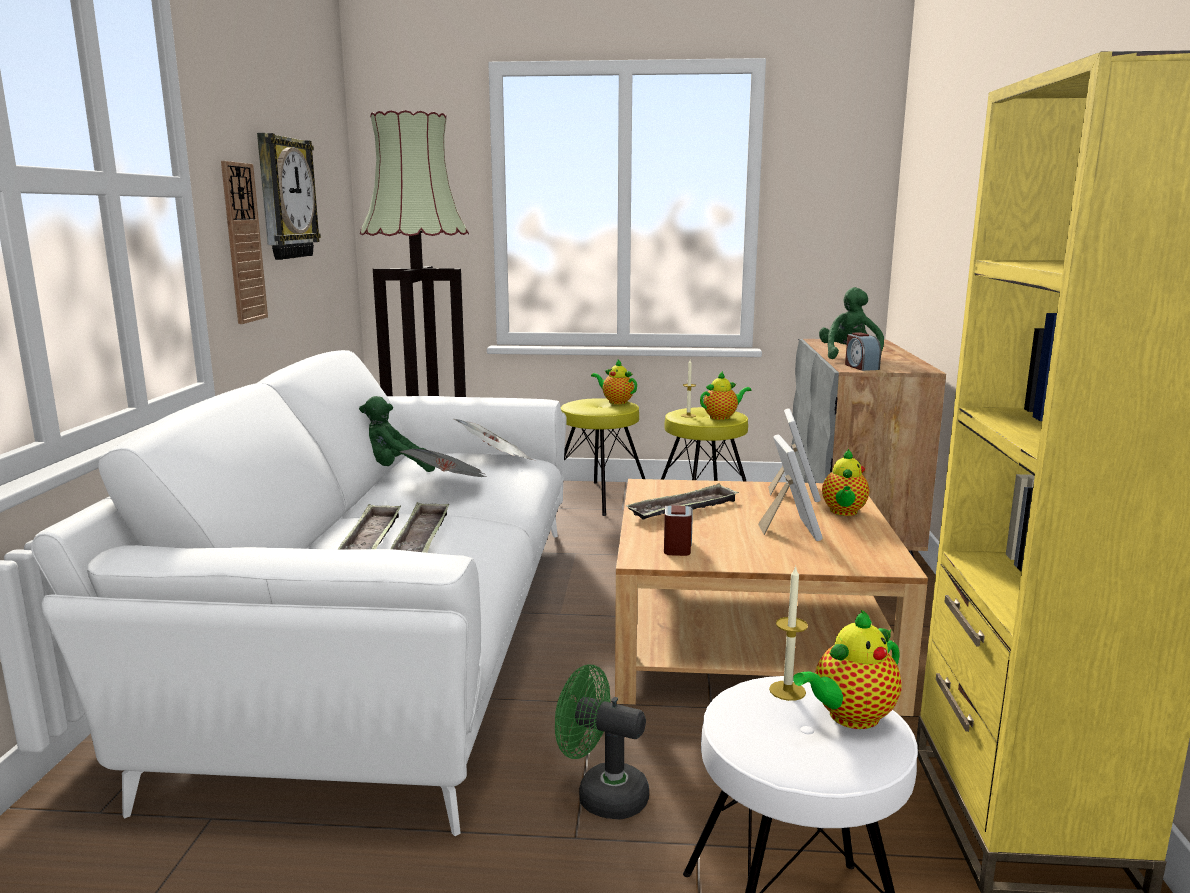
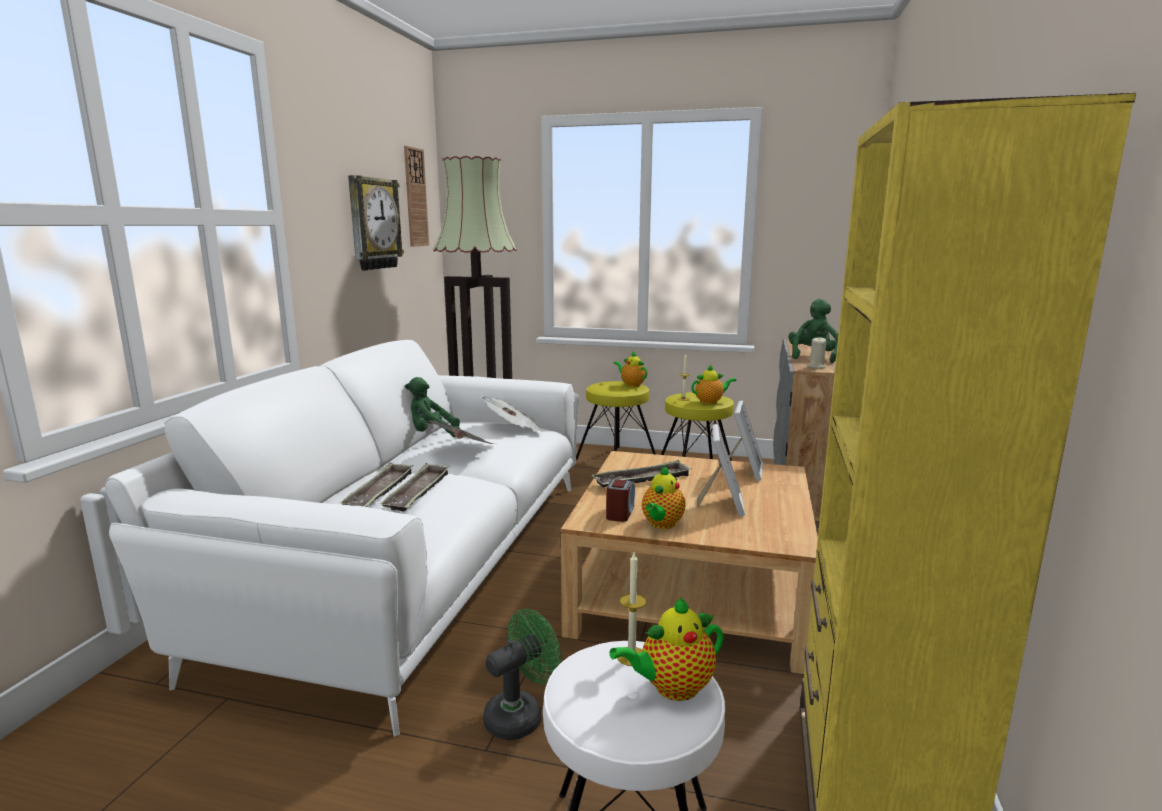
camera: 10 degrees right, 0 degrees up
wall clock [221,161,268,324] -> wall clock moved to [404,146,429,247]
green fan [555,665,649,820] -> green fan turned 105 degrees clockwise [483,609,561,740]
teapot [822,449,869,516] -> teapot moved to [642,466,686,529]
alarm clock [845,332,881,371] -> beige candle [807,338,826,369]

